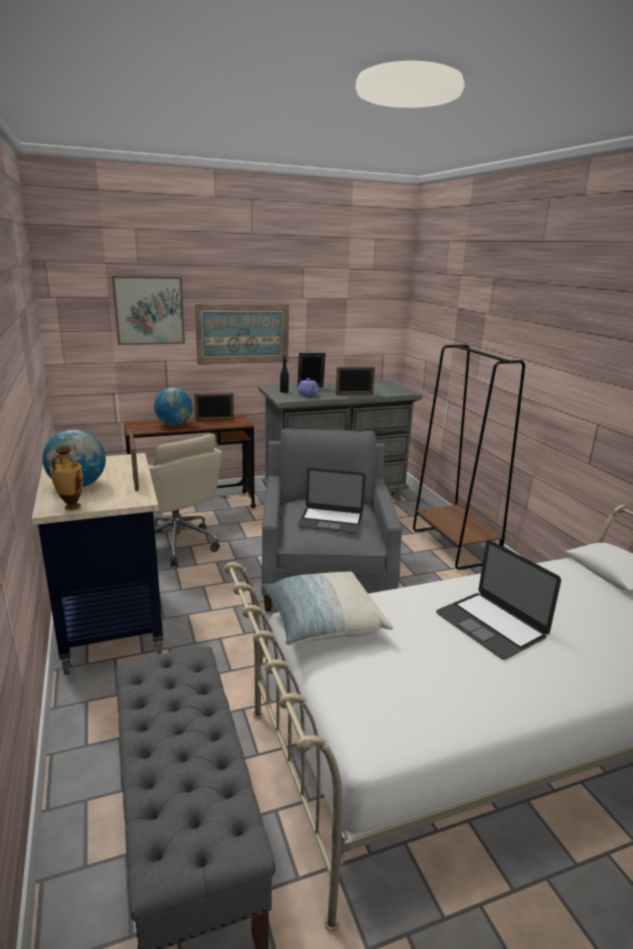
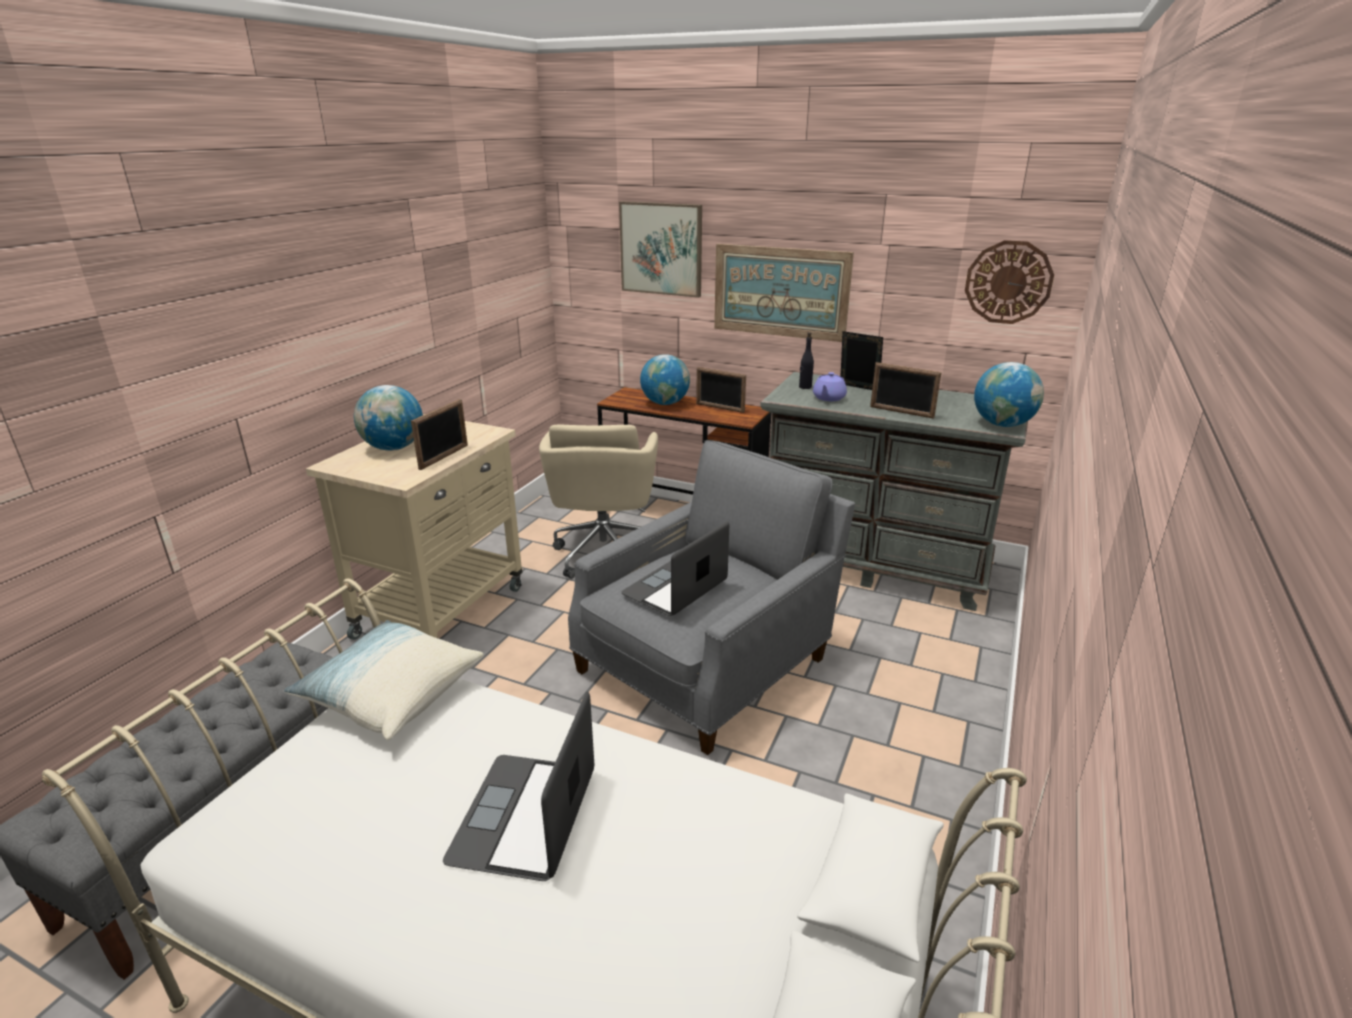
camera: 45 degrees right, 5 degrees up
blue cart [32,453,163,675] -> beige cart [306,414,522,640]
vase [50,446,83,510] -> none
laptop [298,468,366,533] -> laptop turned 75 degrees clockwise [621,521,729,616]
clothes rack [413,345,525,570] -> none
none -> wall clock [965,240,1054,324]
none -> globe [974,362,1044,427]

